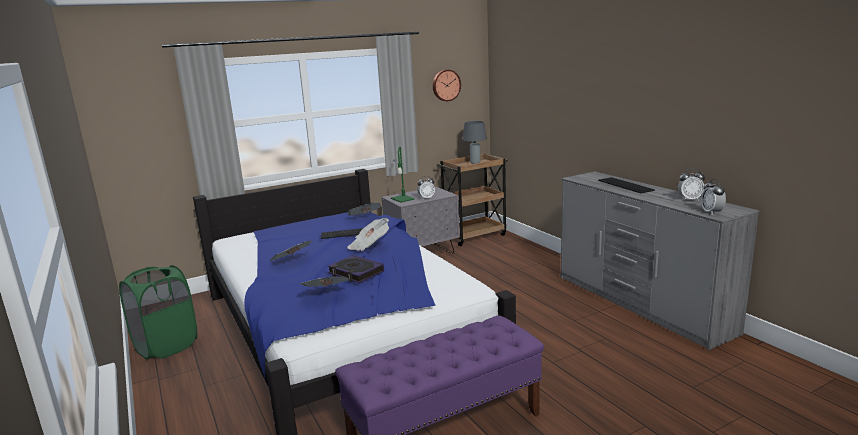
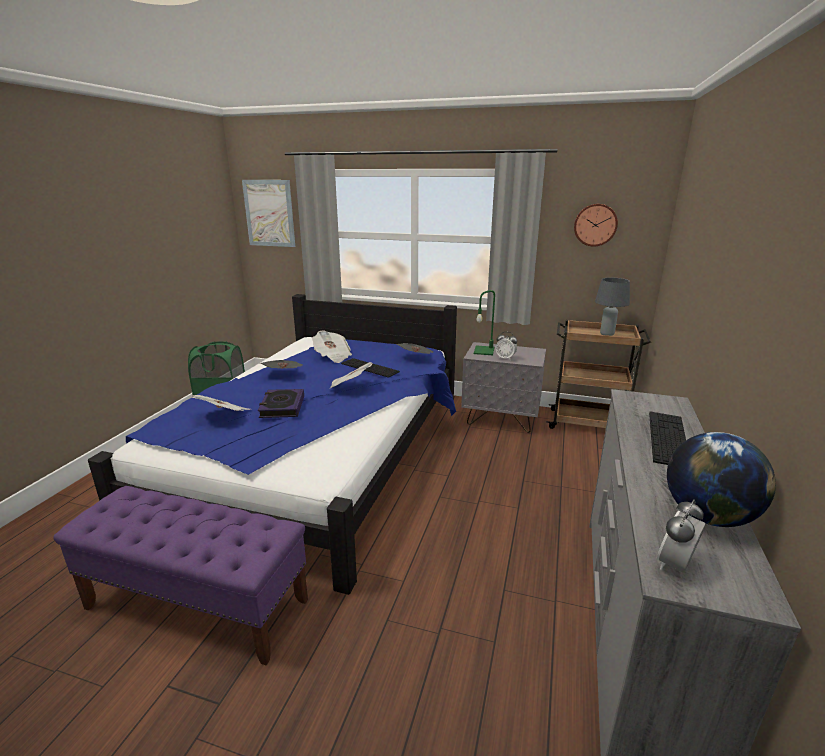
camera: 45 degrees right, 5 degrees up
alarm clock [678,168,705,201] -> globe [667,432,776,527]
none -> picture [242,180,295,247]
none -> newspaper [312,331,352,363]

